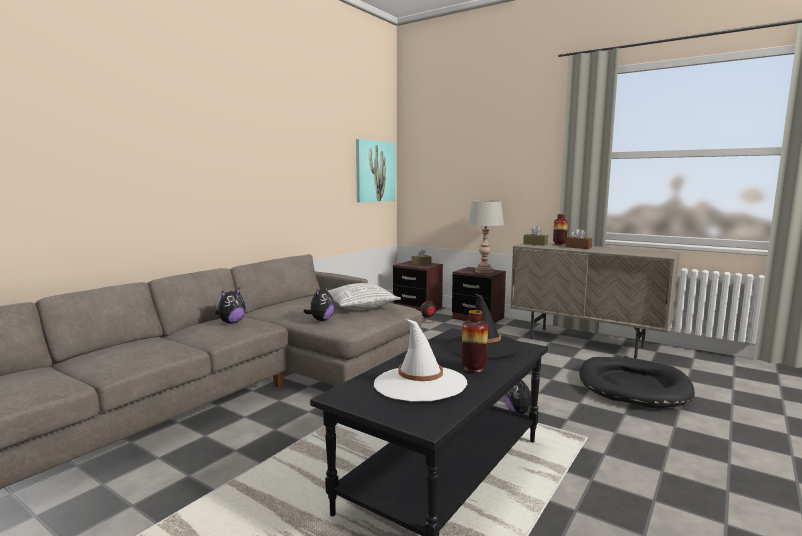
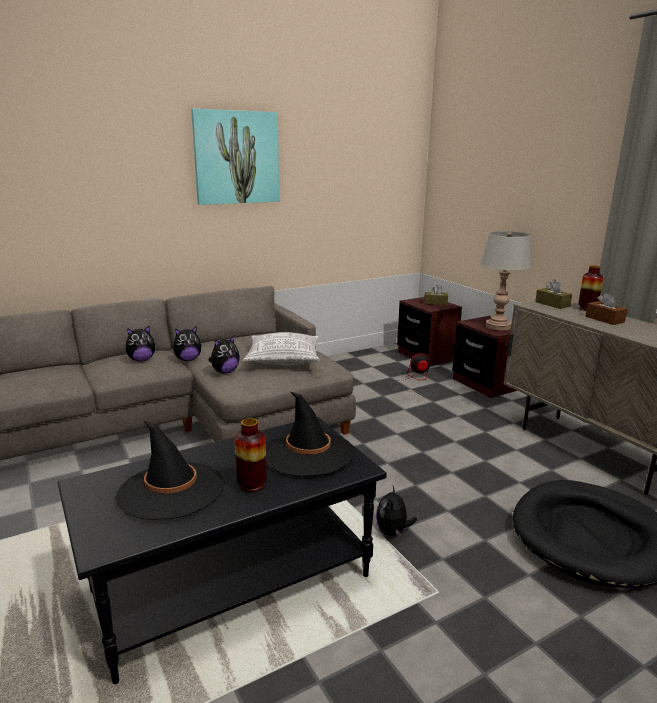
camera: 25 degrees right, 10 degrees up
picture [356,139,395,203] -> picture moved to [191,109,279,205]
white hat [374,319,467,402] -> black hat [115,421,225,520]
none -> plush toy [173,327,201,361]

